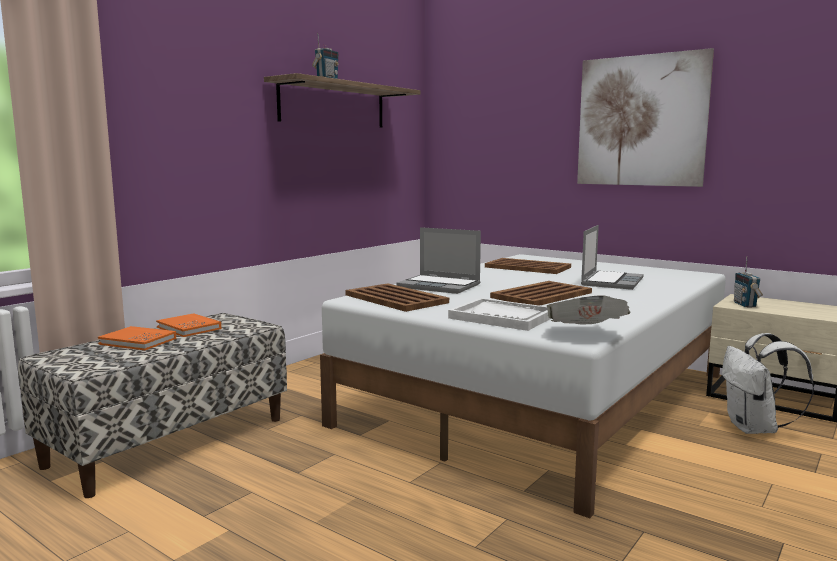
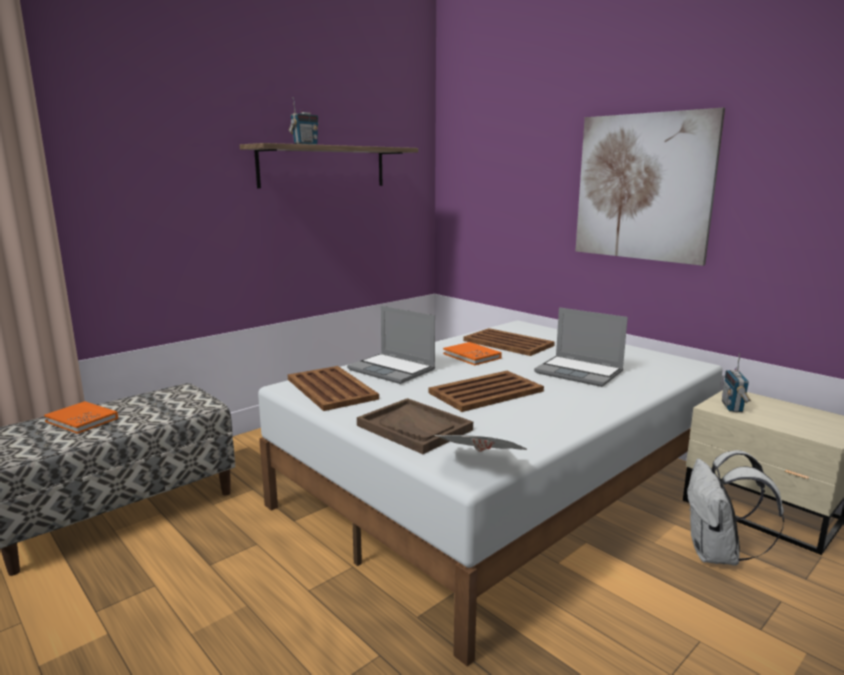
camera: 10 degrees right, 5 degrees up
orange book [156,313,222,337] -> orange book moved to [443,342,502,365]
white tray [448,298,551,331] -> brown tray [357,398,473,454]
laptop [581,225,644,290] -> laptop turned 90 degrees clockwise [534,307,628,387]

